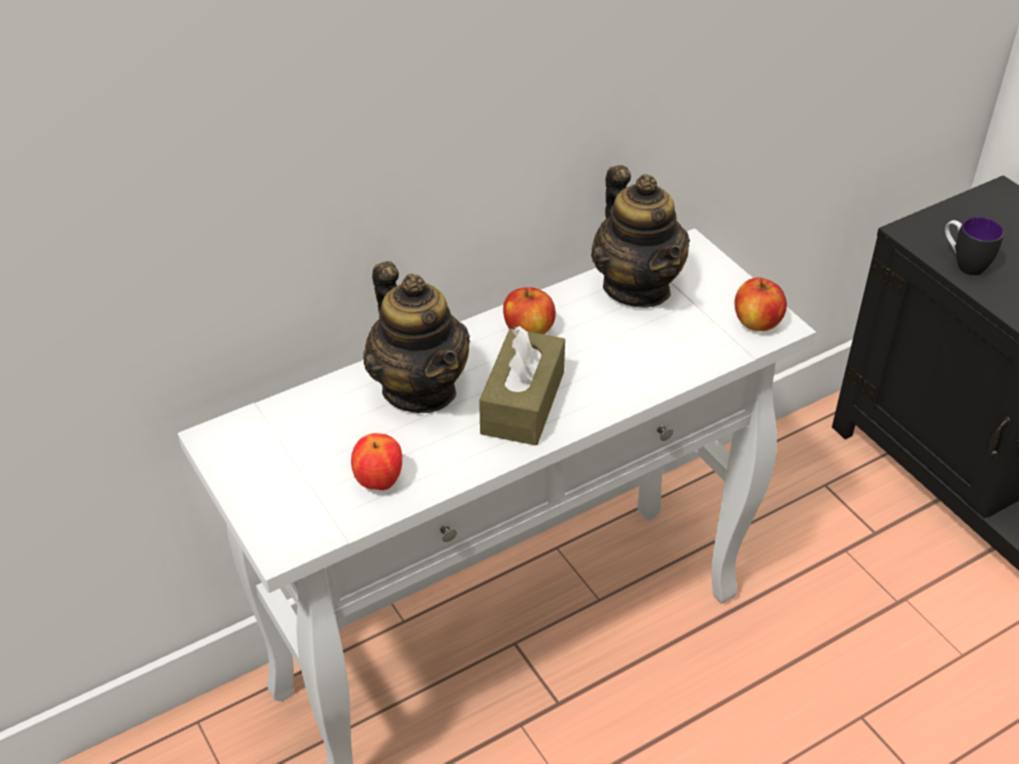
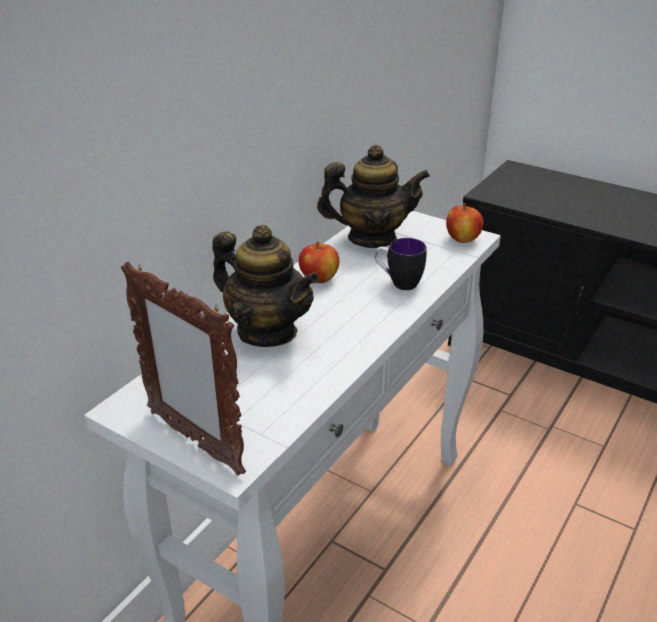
camera: 25 degrees left, 10 degrees down
apple [351,433,402,490] -> none
brown tissue box [479,326,565,446] -> none
teapot [591,165,690,308] -> teapot turned 45 degrees counterclockwise [317,144,430,248]
mug [945,217,1004,275] -> mug moved to [374,238,427,290]
none -> picture frame [121,261,246,475]

